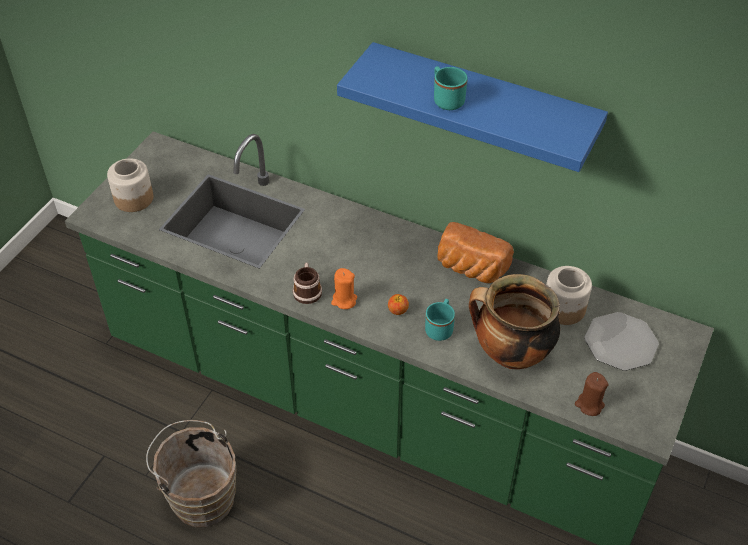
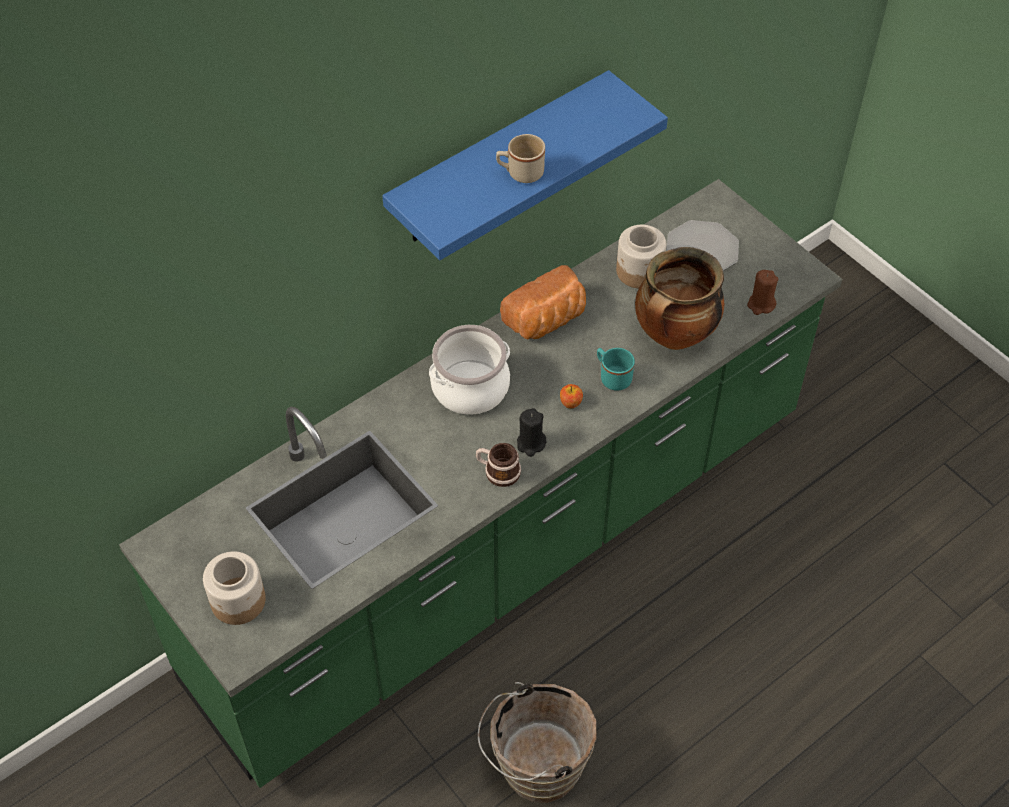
camera: 65 degrees left, 5 degrees up
orange candle [331,268,357,309] -> black candle [517,408,546,457]
turquoise mug [434,66,468,110] -> beige mug [496,134,545,183]
none -> cooking pot [429,325,510,415]

